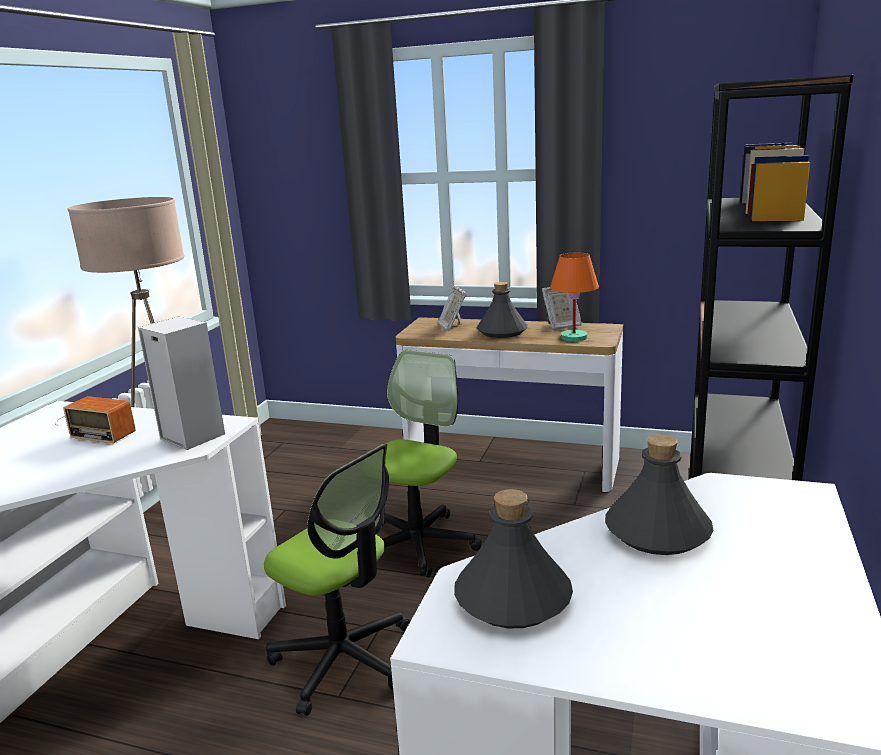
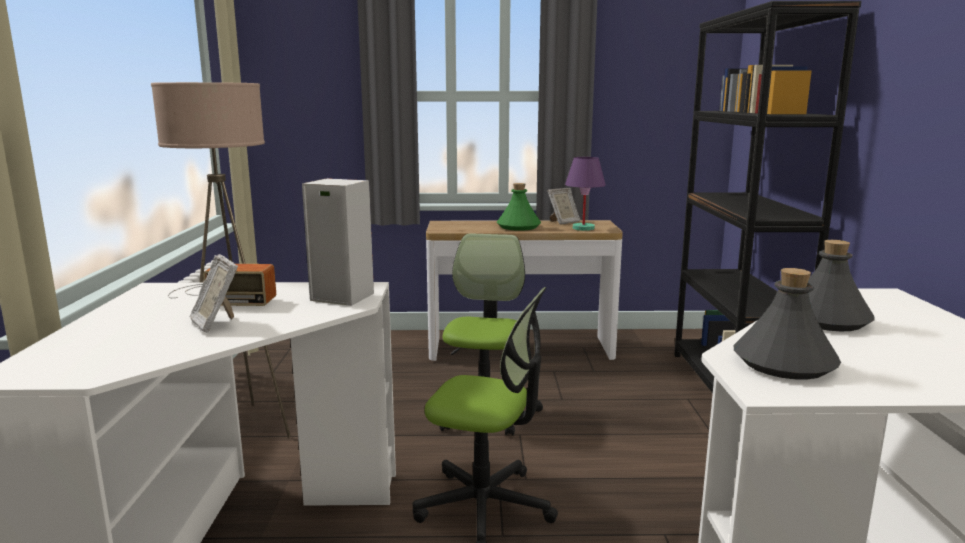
camera: 20 degrees left, 5 degrees down
picture frame [438,286,467,331] -> picture frame moved to [190,254,238,333]
grey bottle [477,282,528,338] -> green bottle [497,183,541,231]
orange table lamp [550,253,599,342] -> purple table lamp [565,157,606,231]

